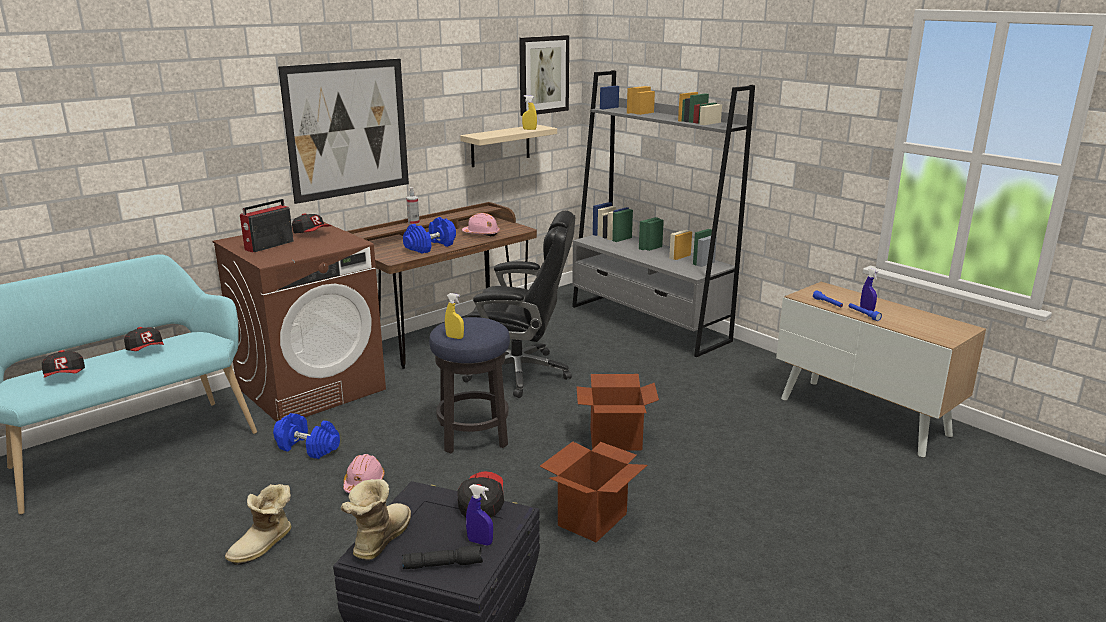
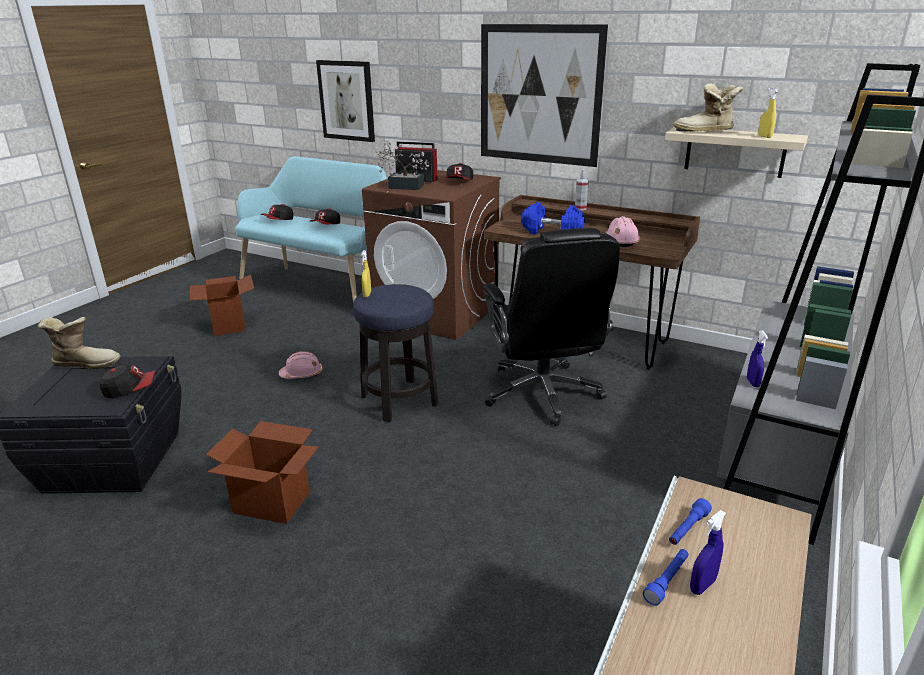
camera: 70 degrees right, 5 degrees up
boot [225,484,291,565] -> boot moved to [673,83,743,132]
blue dumbbell [273,413,340,459] -> none
black flashlight [402,546,483,569] -> none
blue spray bottle [466,484,493,546] -> blue spray bottle moved to [747,330,768,387]
picture [519,35,569,116] -> picture moved to [316,60,375,142]
cardboard box [577,374,659,451] -> cardboard box moved to [190,275,254,336]
none -> potted plant [376,140,429,190]

